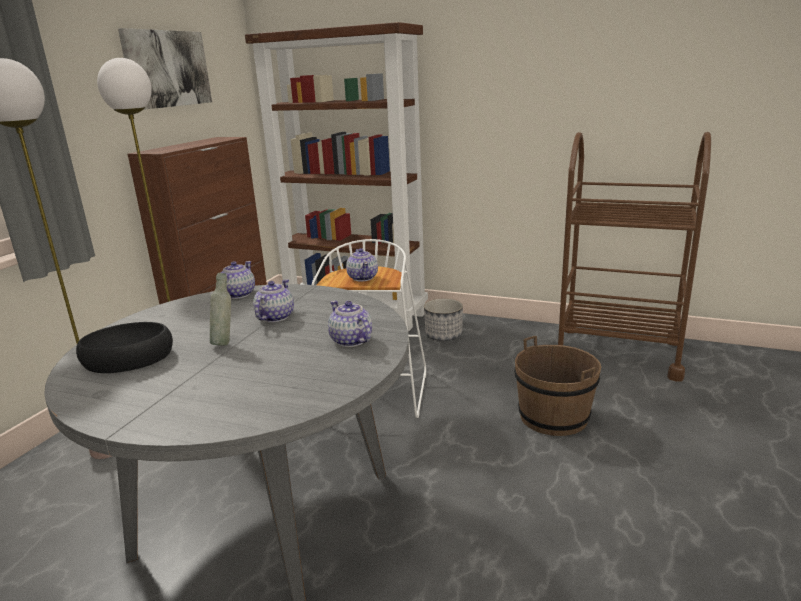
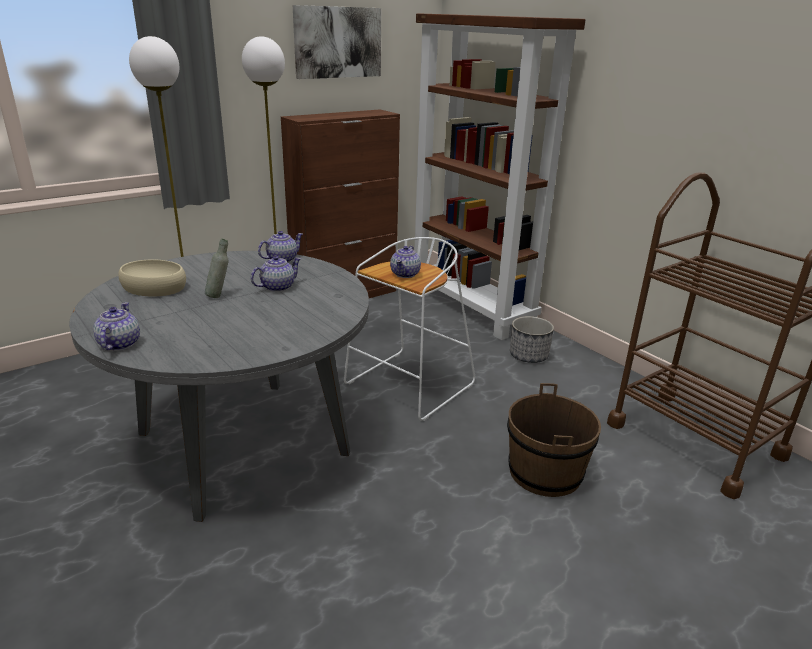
camera: 30 degrees right, 5 degrees up
black bowl [76,322,173,373] -> beige bowl [118,260,186,297]
teapot [328,301,372,347] -> teapot moved to [93,302,140,351]

